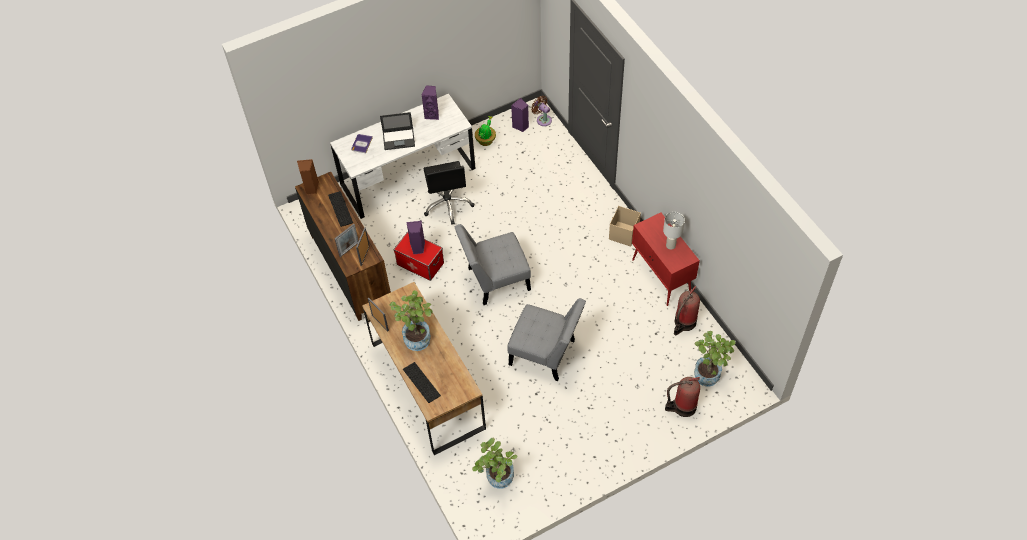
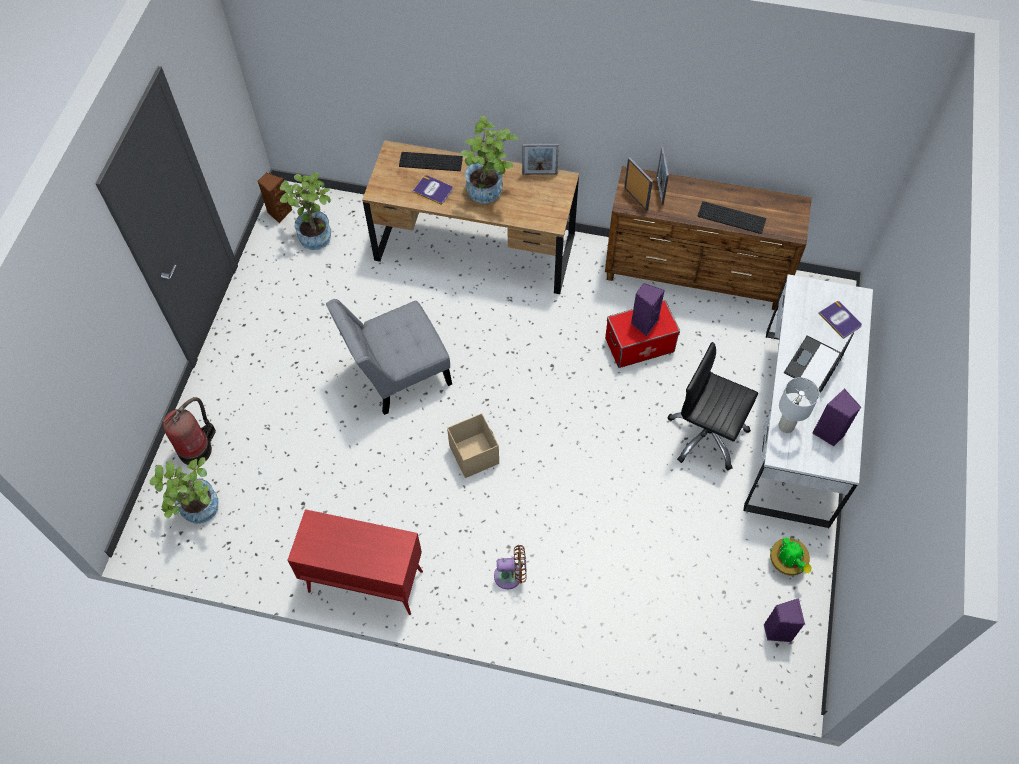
camera: 130 degrees right, 5 degrees up
brown speaker [297,159,319,195] -> brown speaker moved to [258,172,292,223]
grey chair [455,224,531,305] -> none
brown fan [531,95,552,126] -> brown fan moved to [494,545,526,589]
beige storage box [609,206,641,247] -> beige storage box moved to [447,413,499,478]
white table lamp [663,212,685,249] -> white table lamp moved to [778,377,819,433]
fire extinguisher [674,286,700,335] -> none
none -> book [413,175,453,205]

